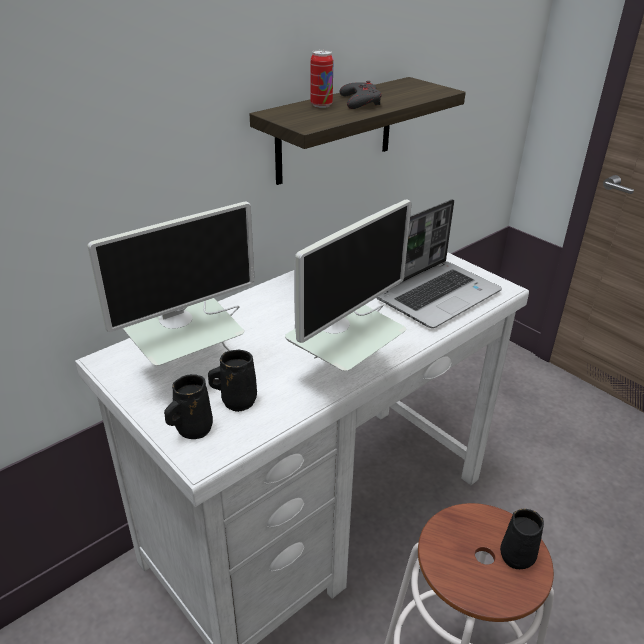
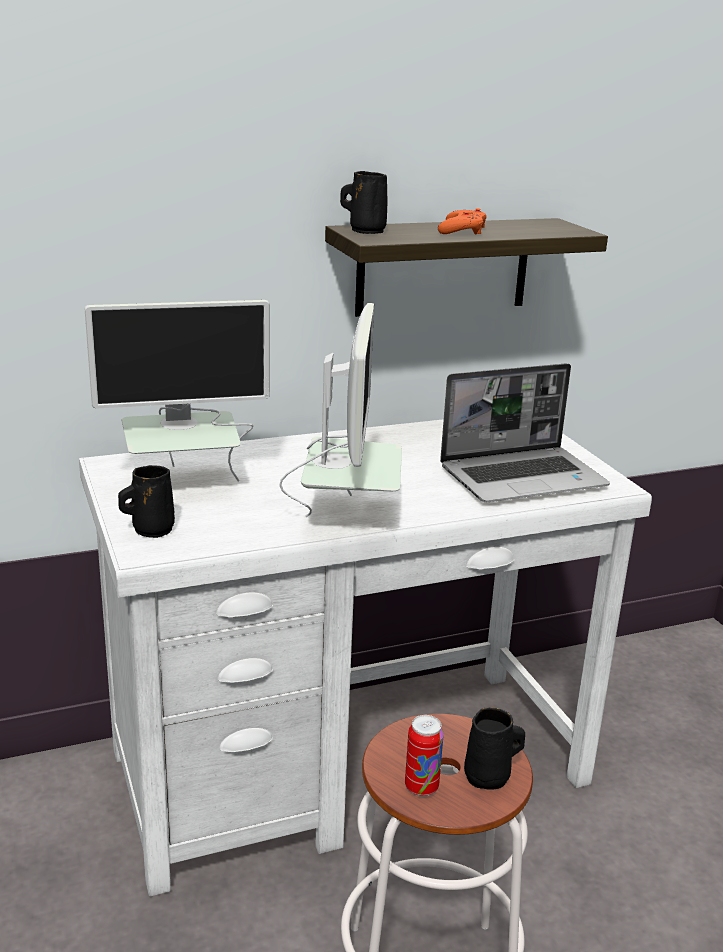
camera: 20 degrees right, 10 degrees down
black mug [208,350,257,412] -> black mug moved to [340,171,387,234]
monitor [285,200,412,371] -> monitor turned 60 degrees counterclockwise [279,303,402,517]
can [310,50,334,108] -> can moved to [405,715,444,796]
grey game controller [339,81,382,109] -> orange game controller [438,208,487,235]

